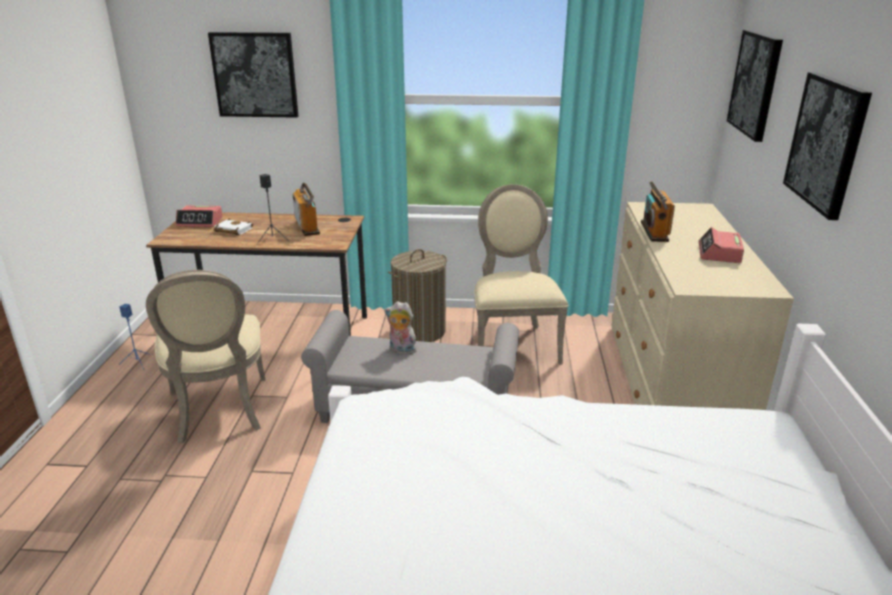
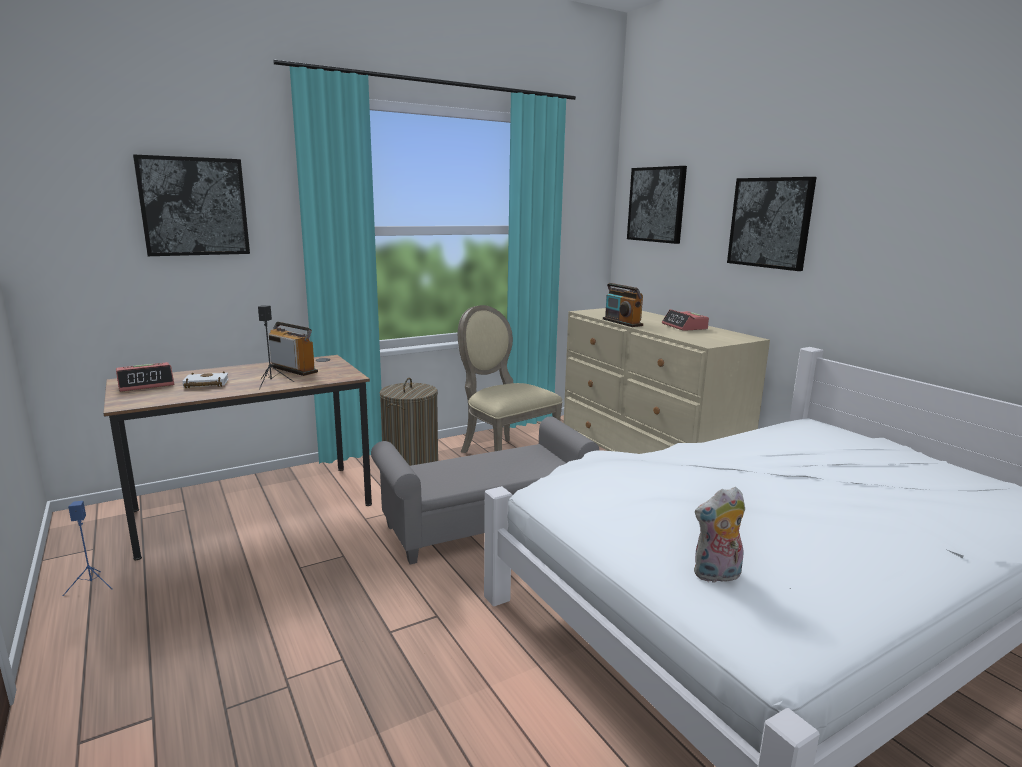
camera: 35 degrees left, 10 degrees down
beige chair [146,270,265,443] -> none
plush toy [385,301,417,355] -> plush toy moved to [694,487,745,584]

